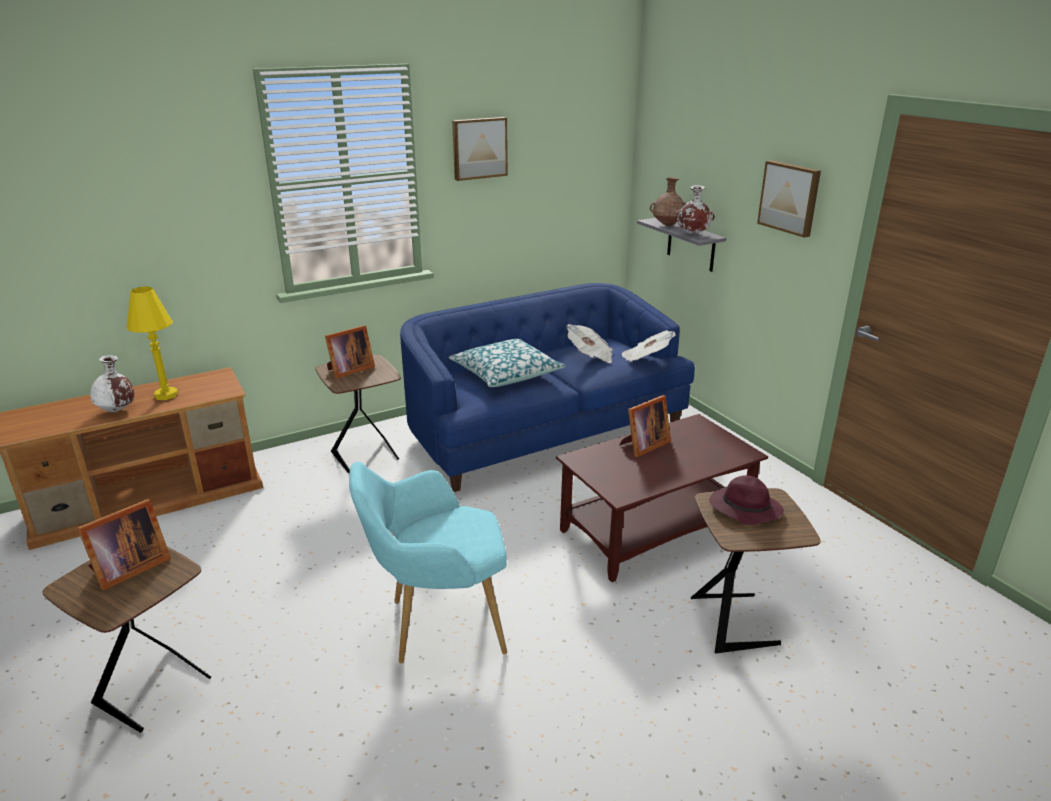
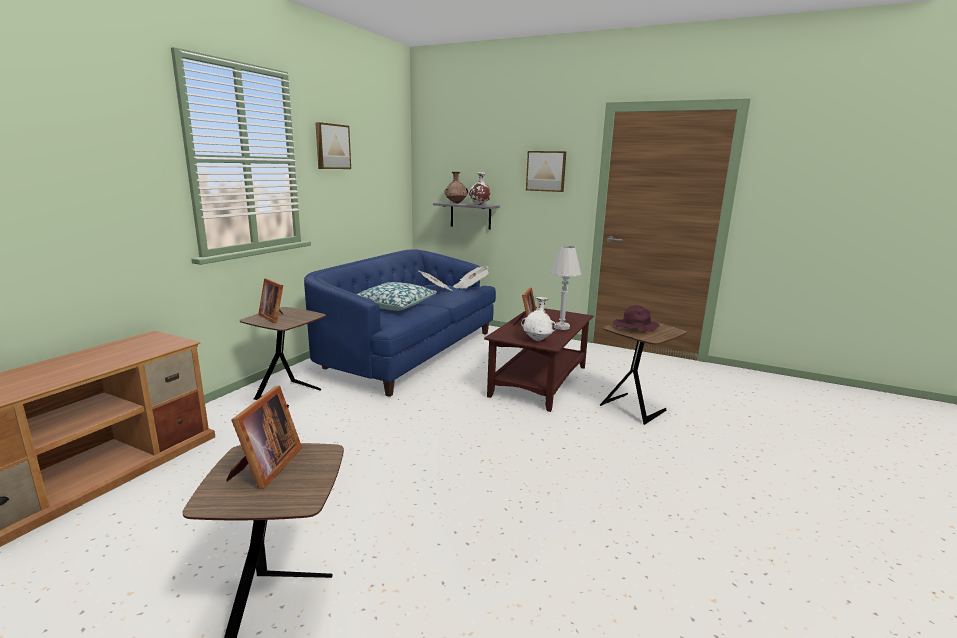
camera: 35 degrees left, 10 degrees down
white vase [90,355,134,413] -> white vase moved to [521,297,557,341]
yellow table lamp [127,287,178,400] -> none
picture frame [325,325,375,379] -> picture frame turned 120 degrees clockwise [258,278,284,323]
turquoise armchair [349,462,507,663] -> none
none -> white table lamp [550,246,581,330]

